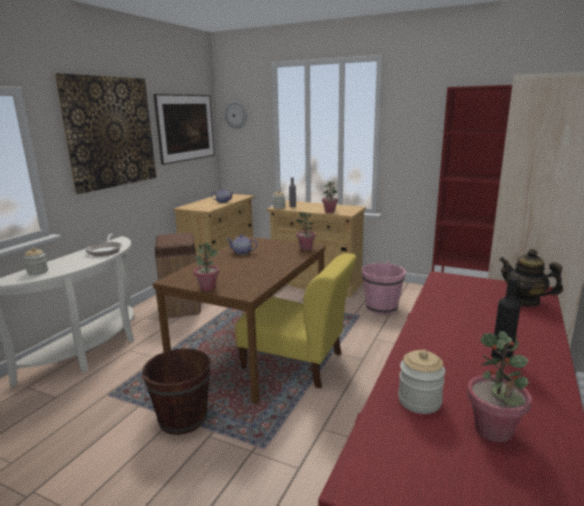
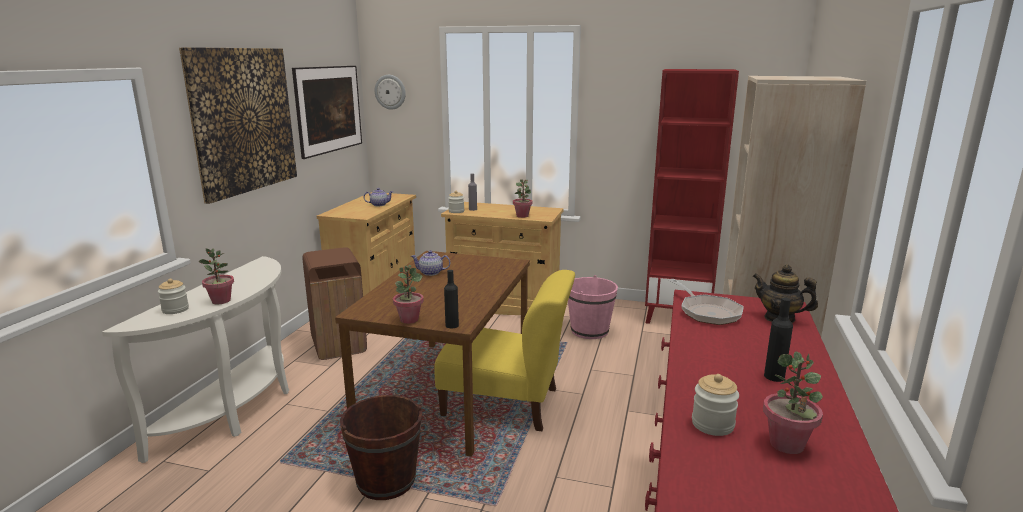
camera: 10 degrees left, 0 degrees up
frying pan [85,234,122,256] -> frying pan moved to [669,279,744,325]
potted plant [296,212,316,250] -> potted plant moved to [198,248,234,304]
none -> black bottle [444,270,459,328]

